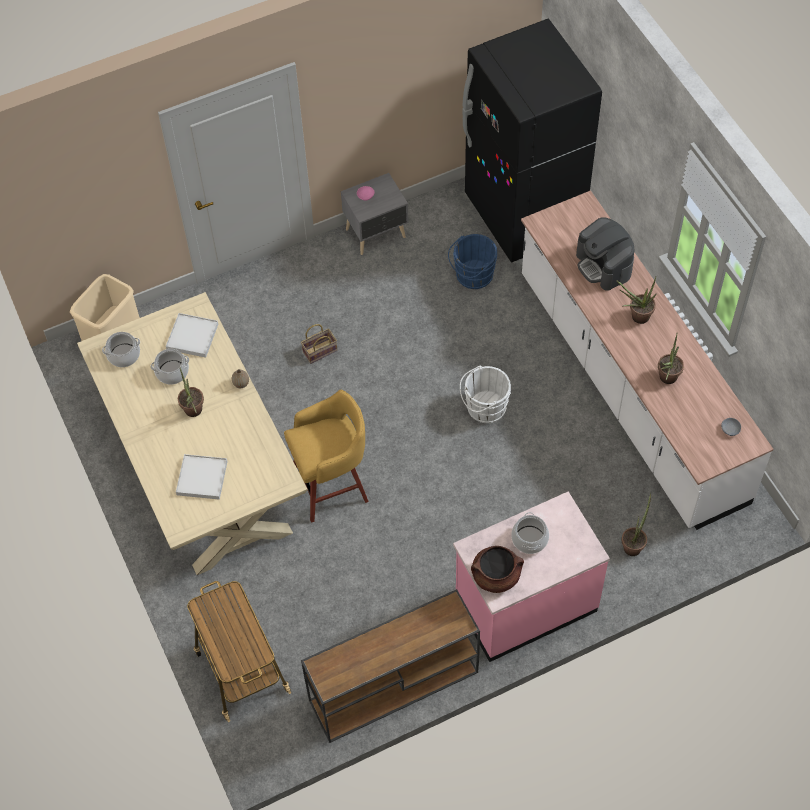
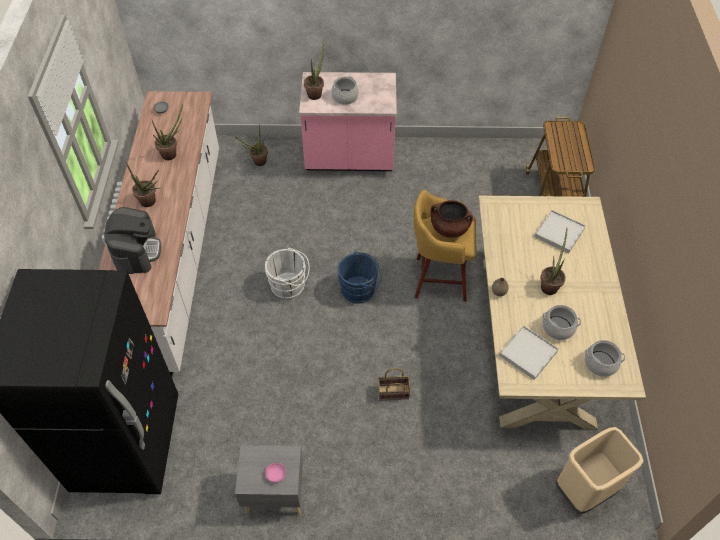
camera: 155 degrees left, 5 degrees down
brown console table [301,589,480,743] -> none
blue bucket [448,234,498,289] -> blue bucket moved to [338,252,382,304]
brown cooking pot [471,546,524,593] -> brown cooking pot moved to [431,200,473,238]
none -> potted plant [304,39,324,100]

